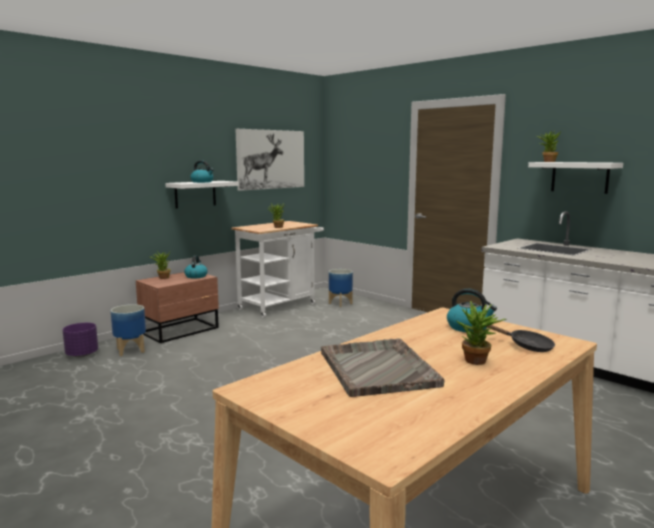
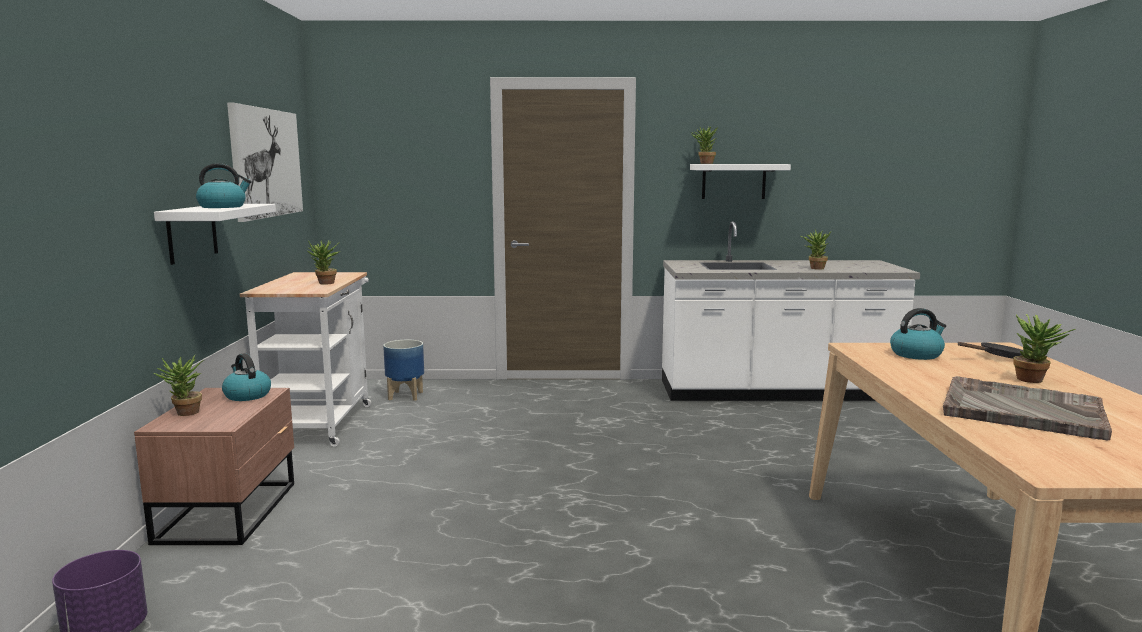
camera: 45 degrees left, 0 degrees up
planter [111,304,146,356] -> none
none -> potted plant [801,229,831,270]

